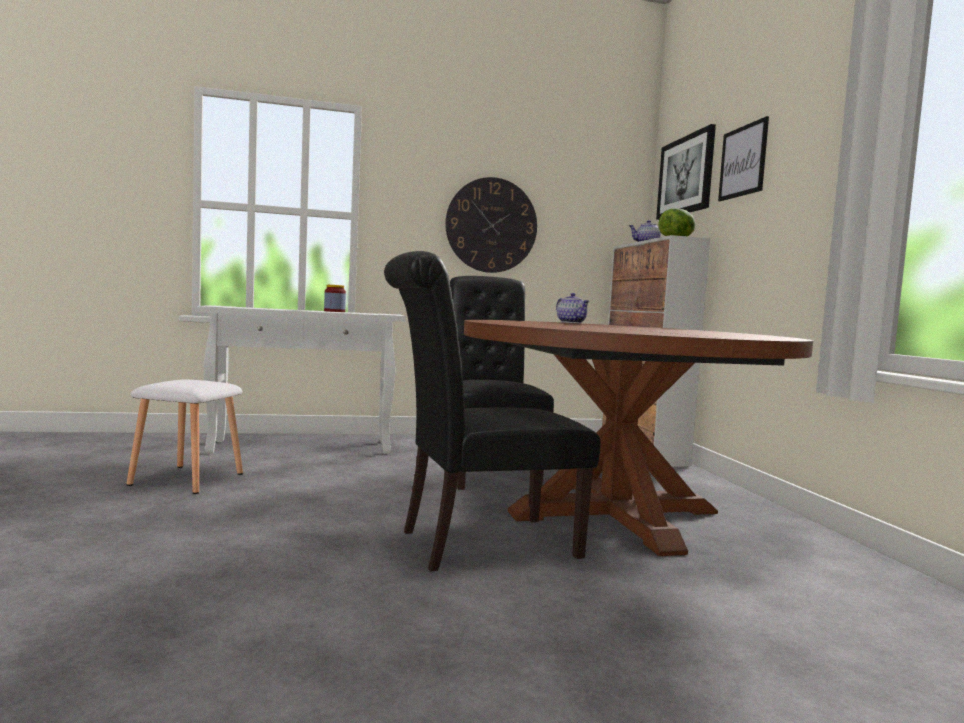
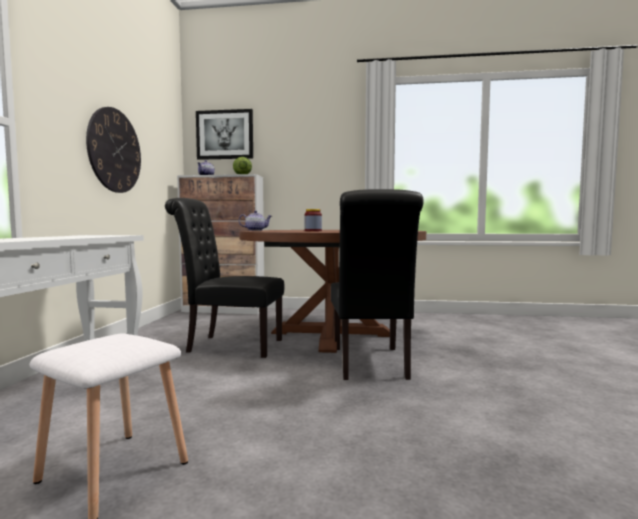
camera: 70 degrees left, 0 degrees up
jar [324,285,346,312] -> jar moved to [305,209,322,231]
picture [718,116,769,201] -> none

